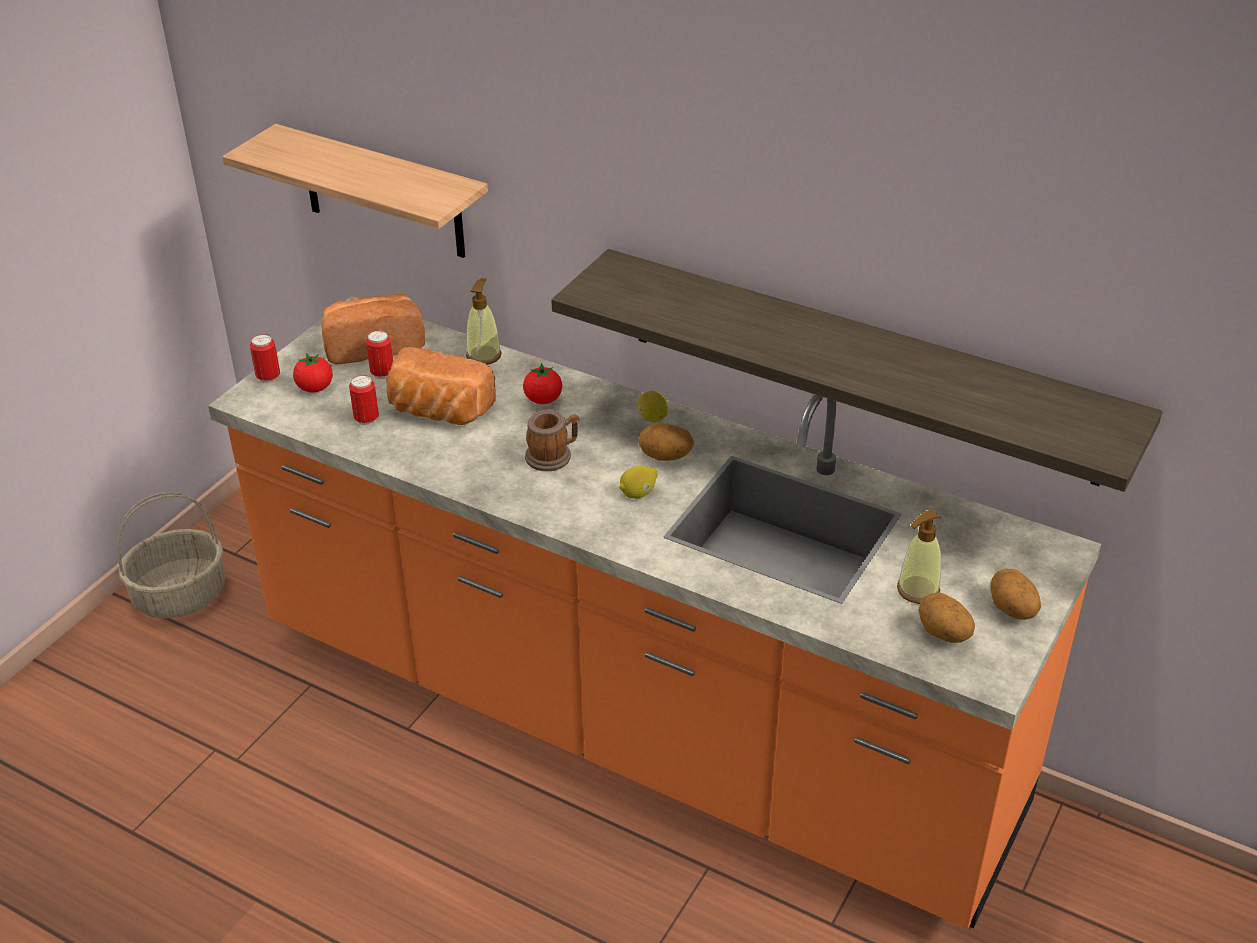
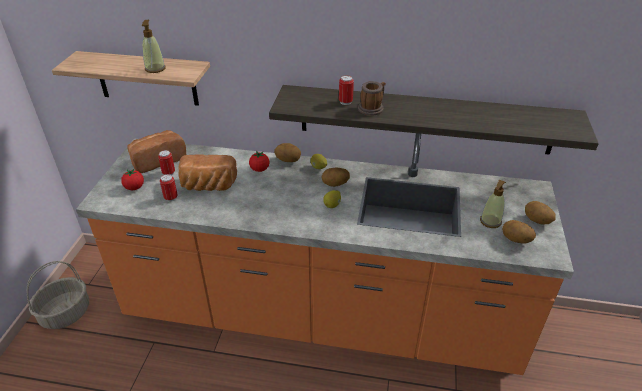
camera: 20 degrees left, 0 degrees up
can [250,334,280,383] -> can moved to [339,75,354,105]
soap dispenser [466,278,502,365] -> soap dispenser moved to [142,20,166,73]
mug [525,409,580,471] -> mug moved to [358,81,386,116]
none -> potato [274,143,301,162]

